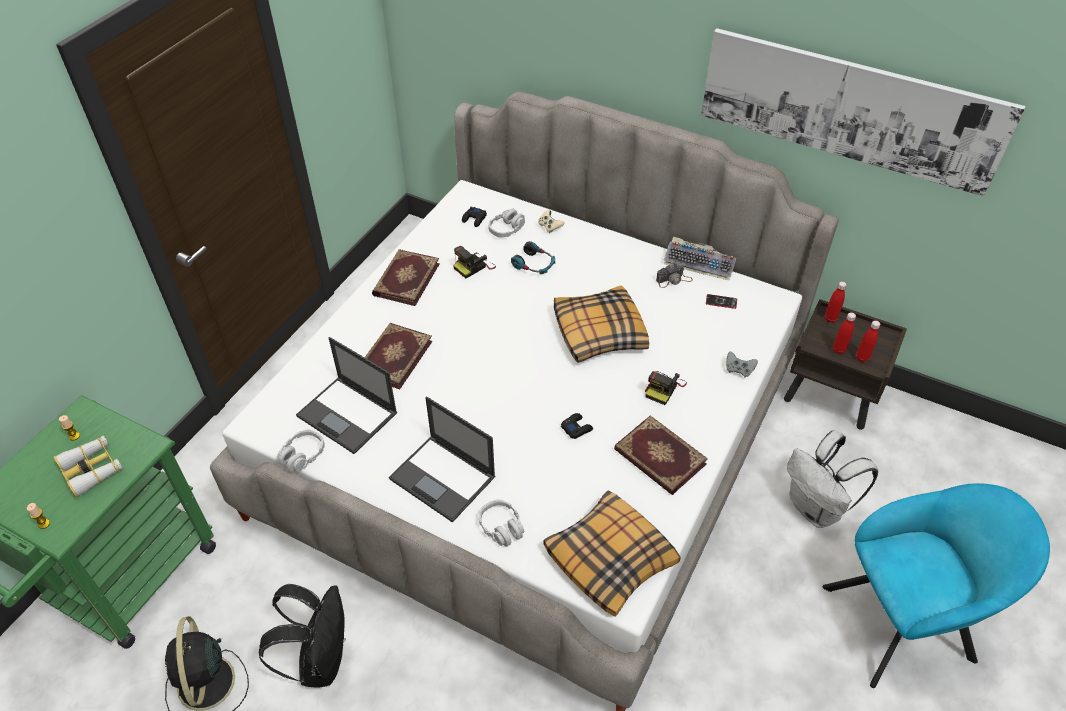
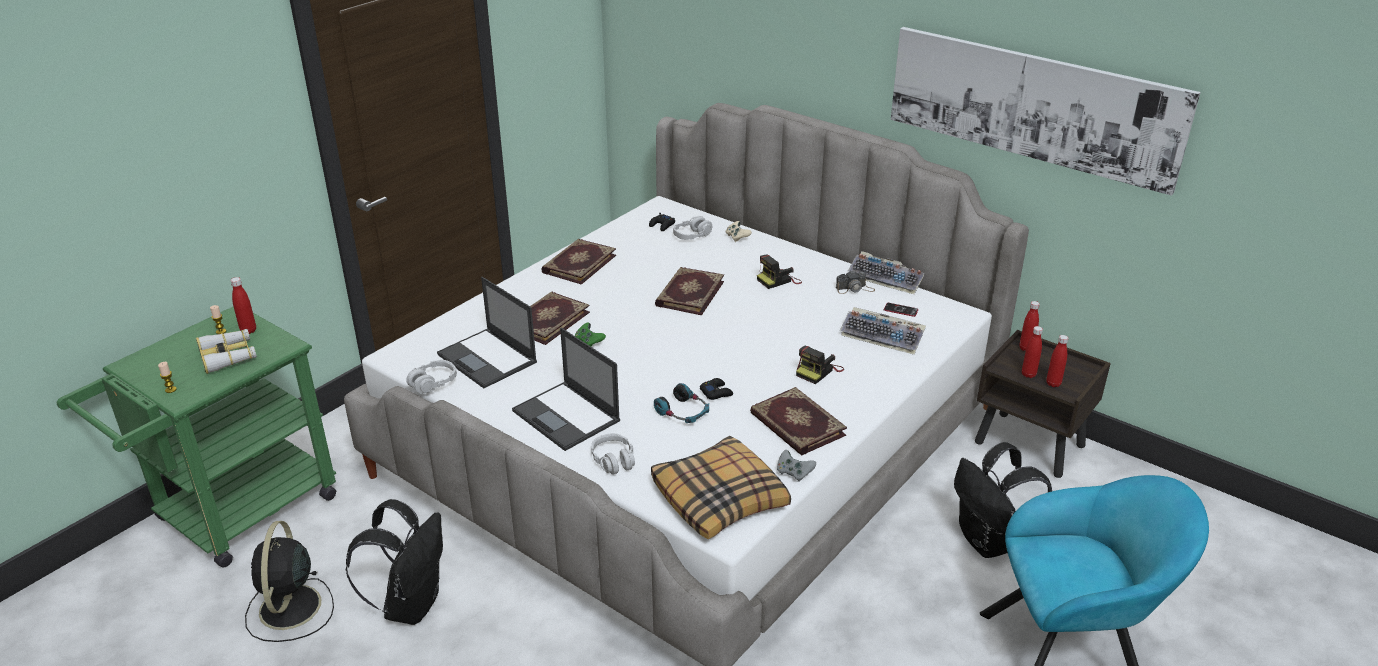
camera: 10 degrees right, 15 degrees down
camera [453,246,496,279] -> camera moved to [757,254,802,289]
headphones [511,241,555,274] -> headphones moved to [654,383,709,423]
pillow [554,285,649,363] -> none
grey game controller [726,352,758,378] -> grey game controller moved to [777,450,816,482]
white backpack [787,431,878,528] -> black backpack [954,442,1052,558]
none -> red bottle [230,277,256,334]
none -> green game controller [575,323,606,346]
none -> book [655,267,724,315]
none -> keyboard [840,307,926,355]

